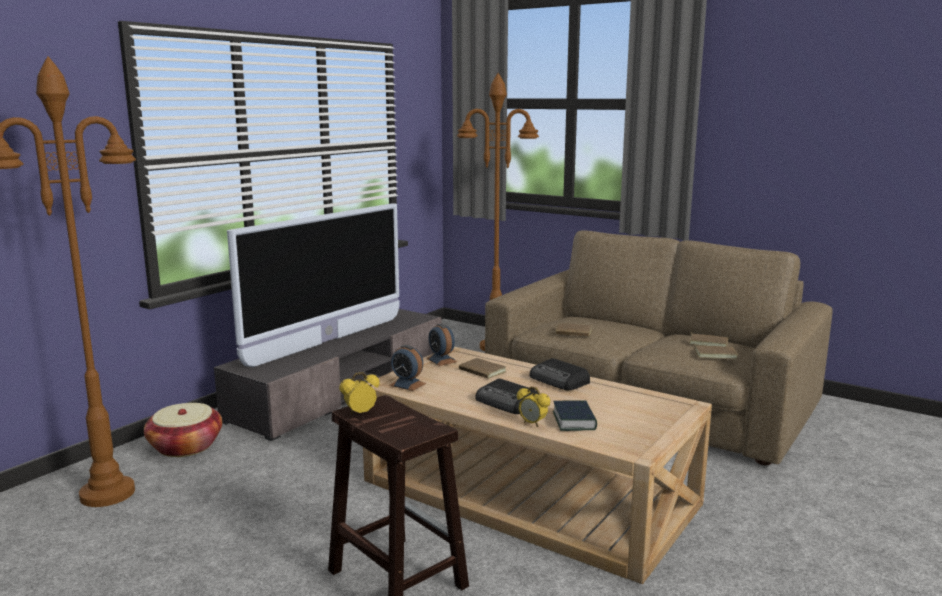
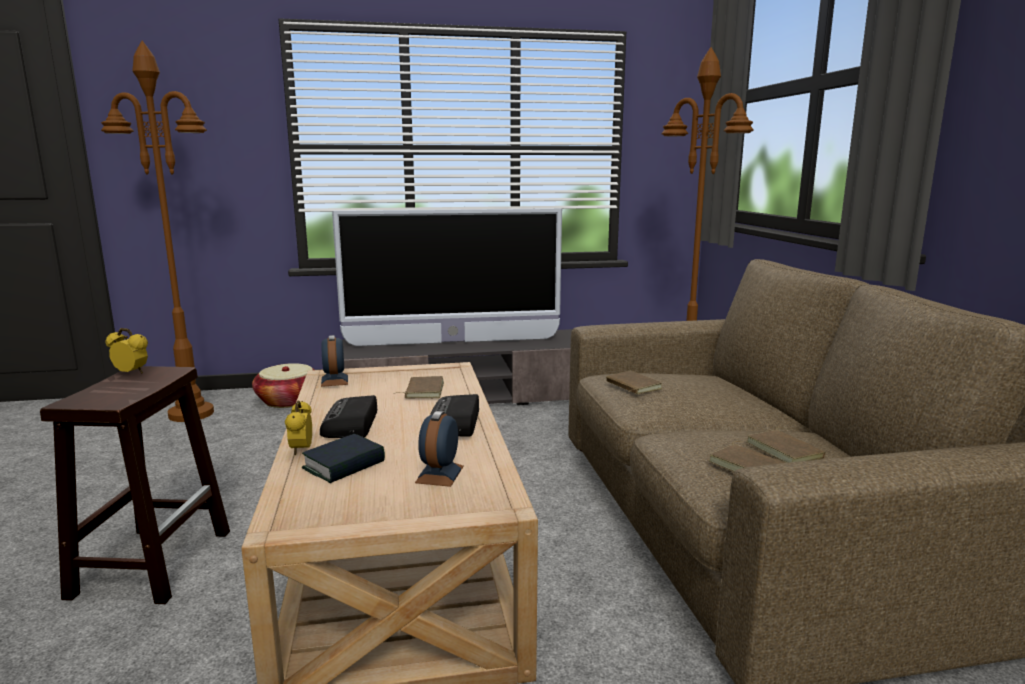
camera: 45 degrees right, 0 degrees up
alarm clock [426,324,457,366] -> alarm clock moved to [415,411,464,487]

